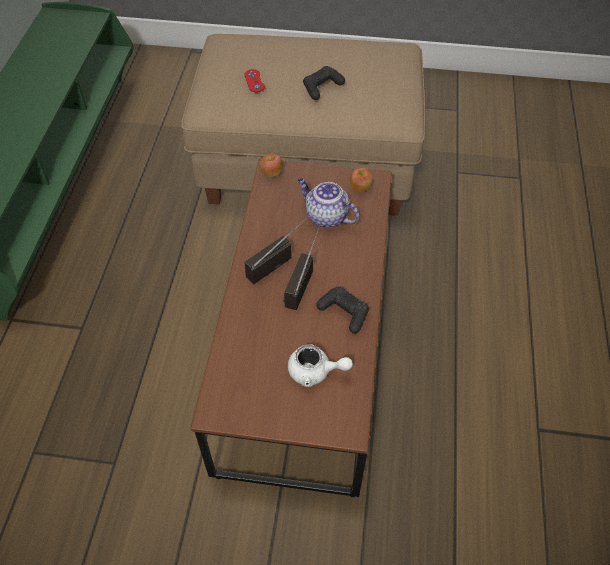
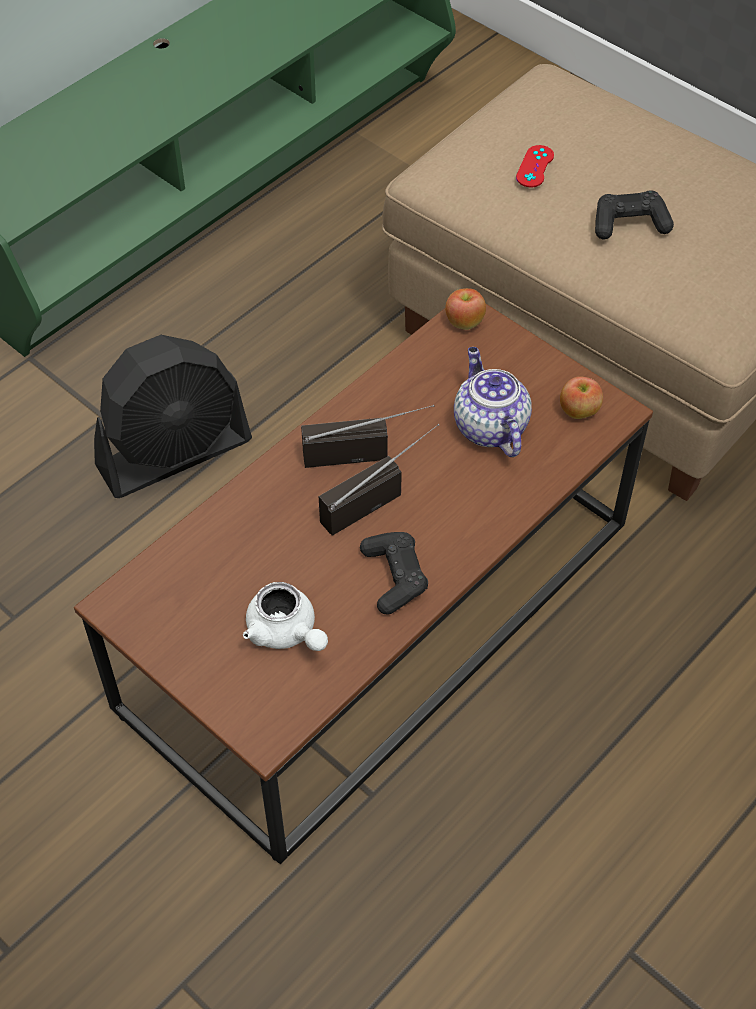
camera: 35 degrees right, 0 degrees up
none -> black fan [94,335,252,498]

